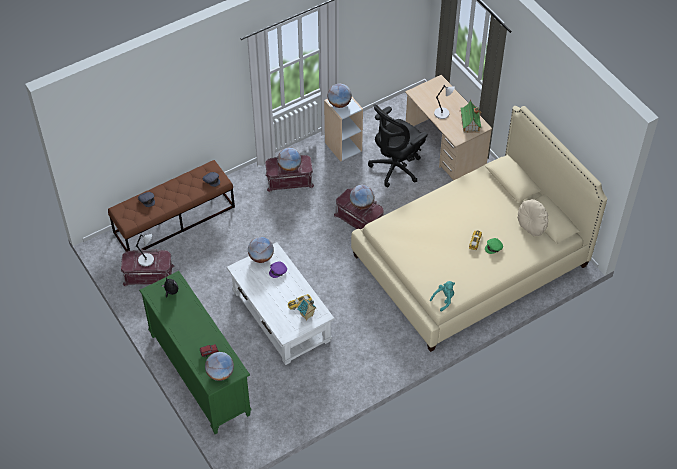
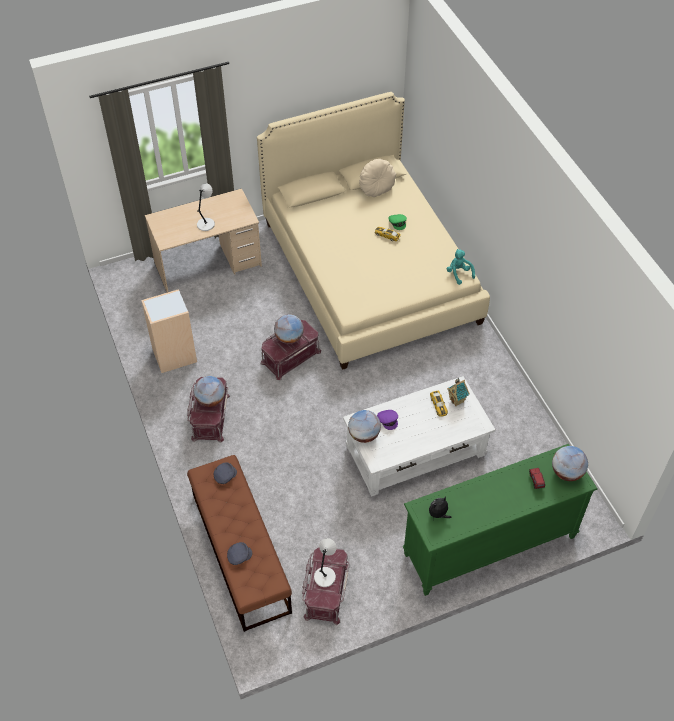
camera: 80 degrees left, 0 degrees up
globe [328,84,352,108] -> none
black office chair [368,104,428,187] -> none
toy house [459,99,482,133] -> none

